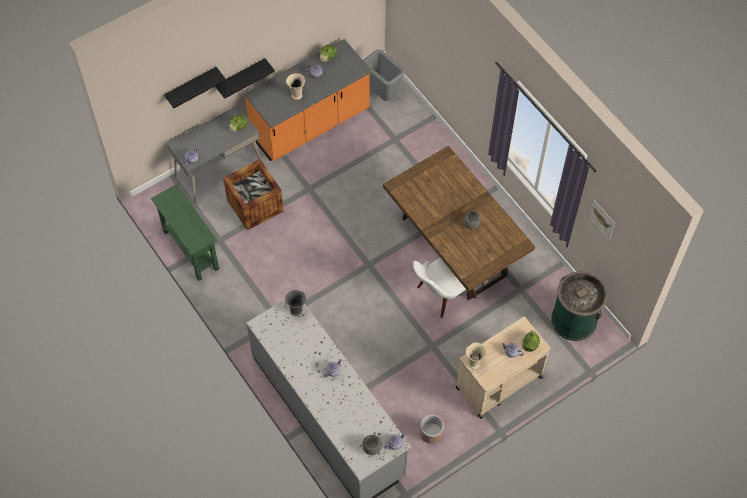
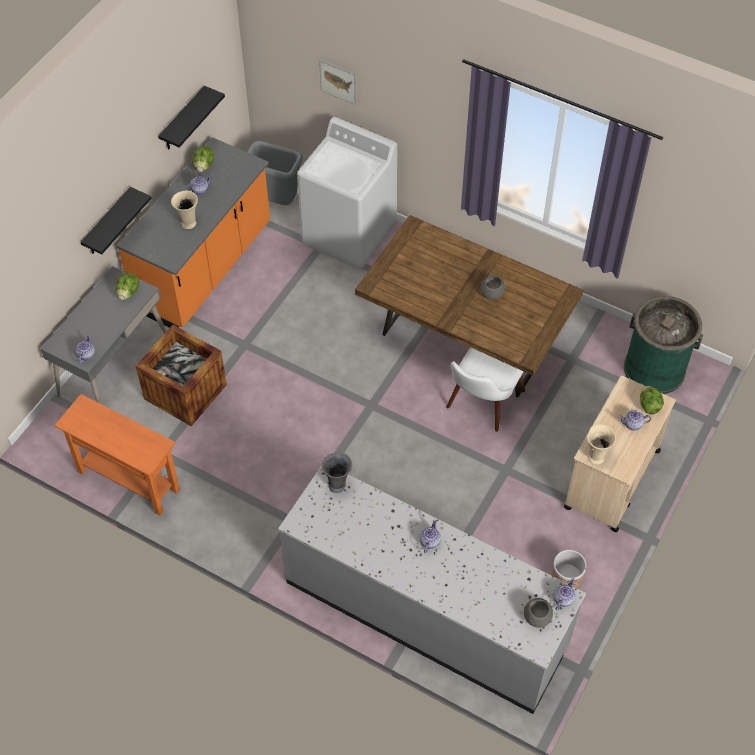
camera: 25 degrees left, 5 degrees down
green console table [151,184,219,281] -> orange console table [54,394,180,516]
black shelf [164,67,226,108] -> black shelf moved to [158,86,225,150]
picture [588,200,615,240] -> picture moved to [319,59,357,105]
none -> white washing machine [297,117,397,270]

